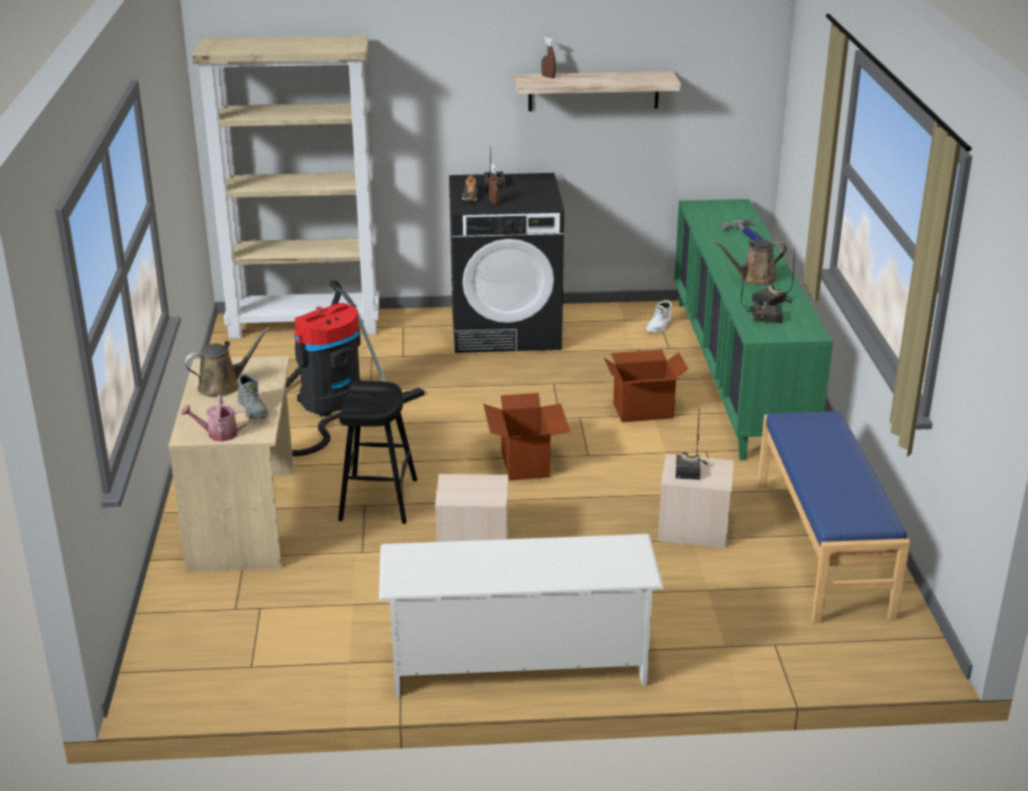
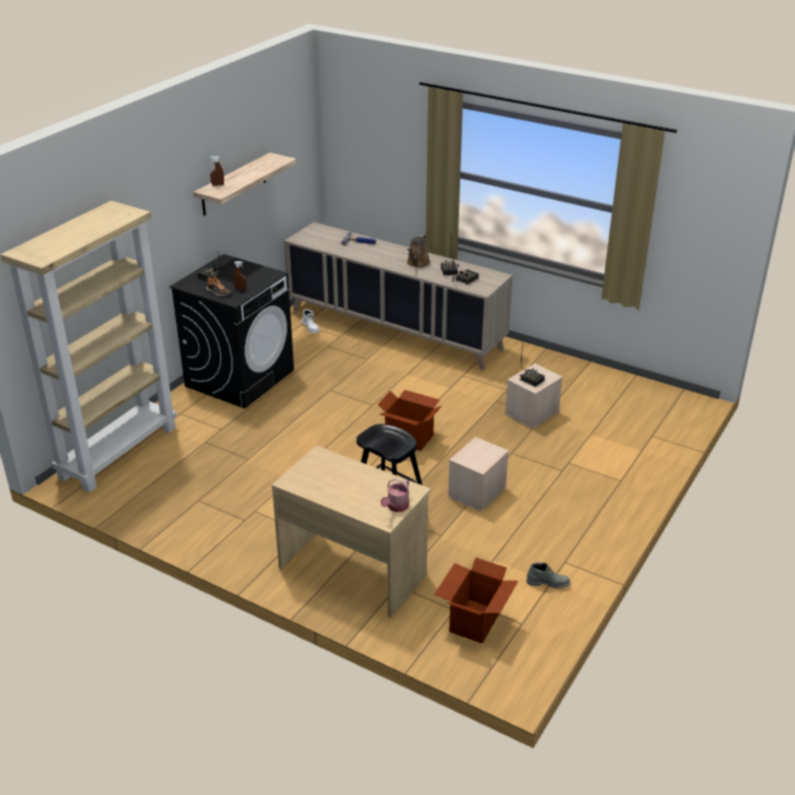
camera: 55 degrees left, 5 degrees up
brown watering can [184,328,270,396] -> none
grey boot [238,373,268,419] -> grey boot moved to [526,563,571,588]
vacuum cleaner [286,280,424,457] -> none
white shoe rack [379,534,664,697] -> none
cardboard box [604,350,688,422] -> cardboard box moved to [435,558,519,644]
green cabinet [674,199,833,461] -> beige cabinet [284,222,513,370]
blue bench [757,411,910,623] -> none

